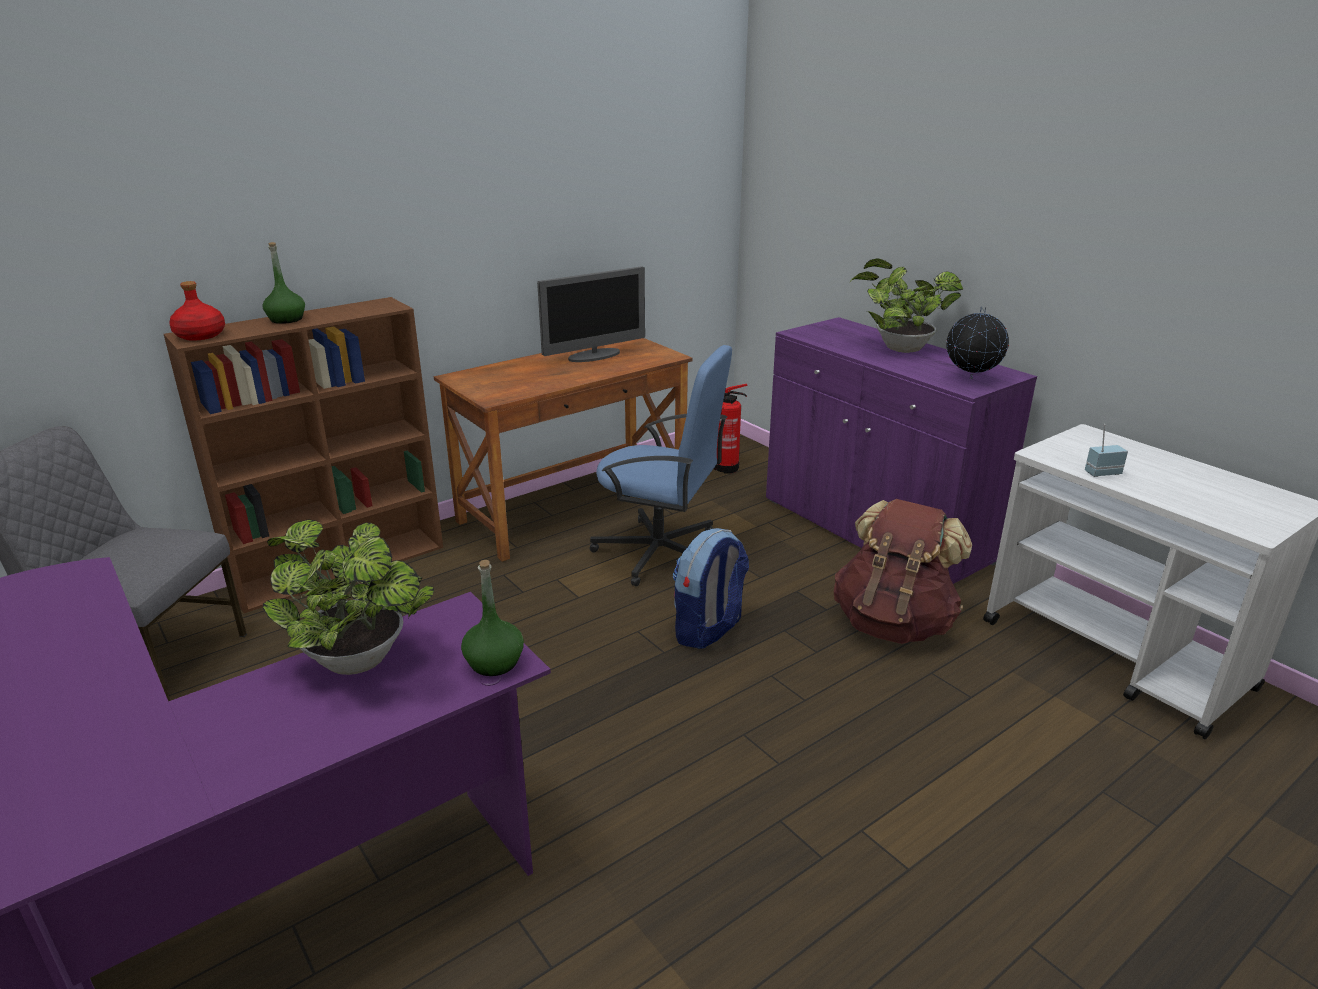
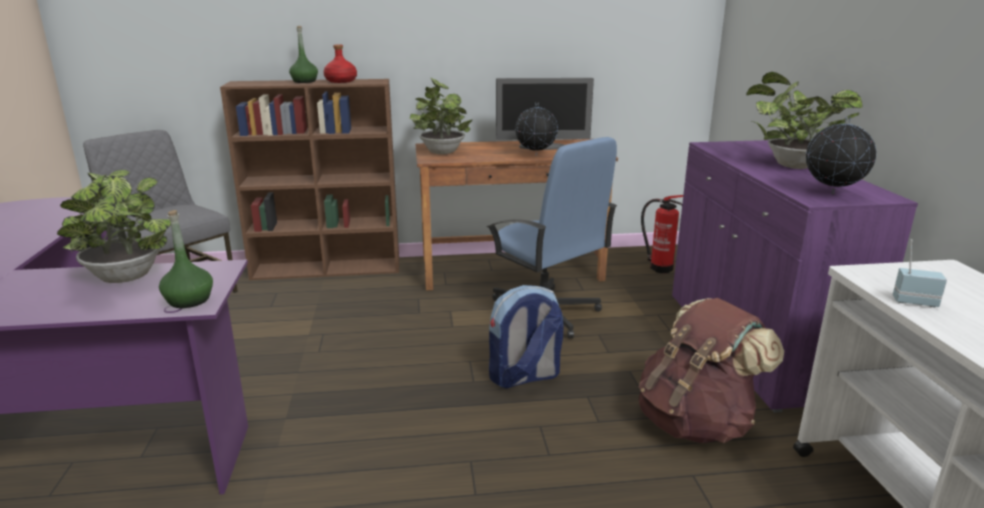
camera: 30 degrees right, 5 degrees down
red bottle [169,281,225,341] -> red bottle moved to [324,44,357,83]
none -> potted plant [409,78,473,154]
none -> globe [515,102,558,156]

